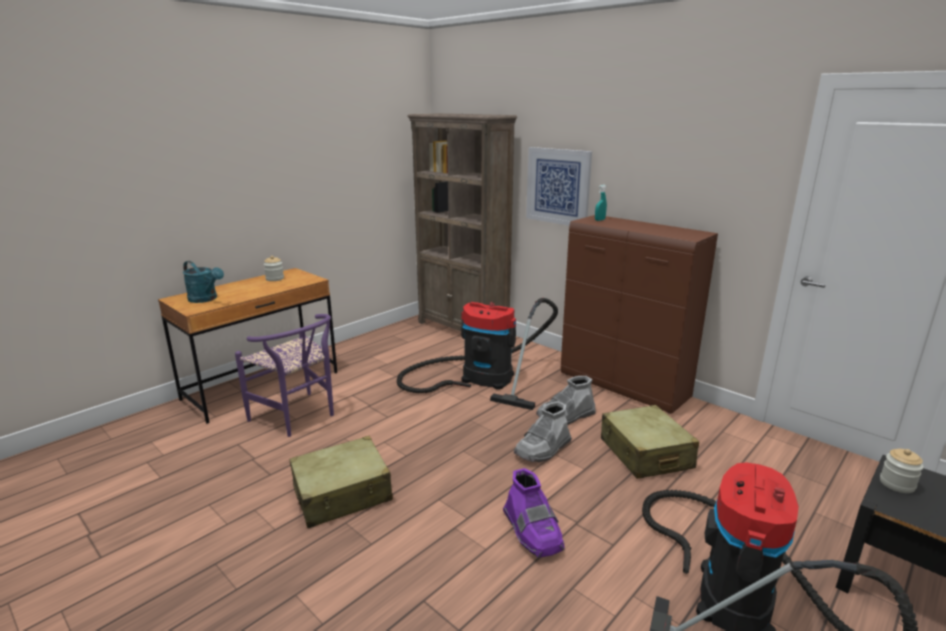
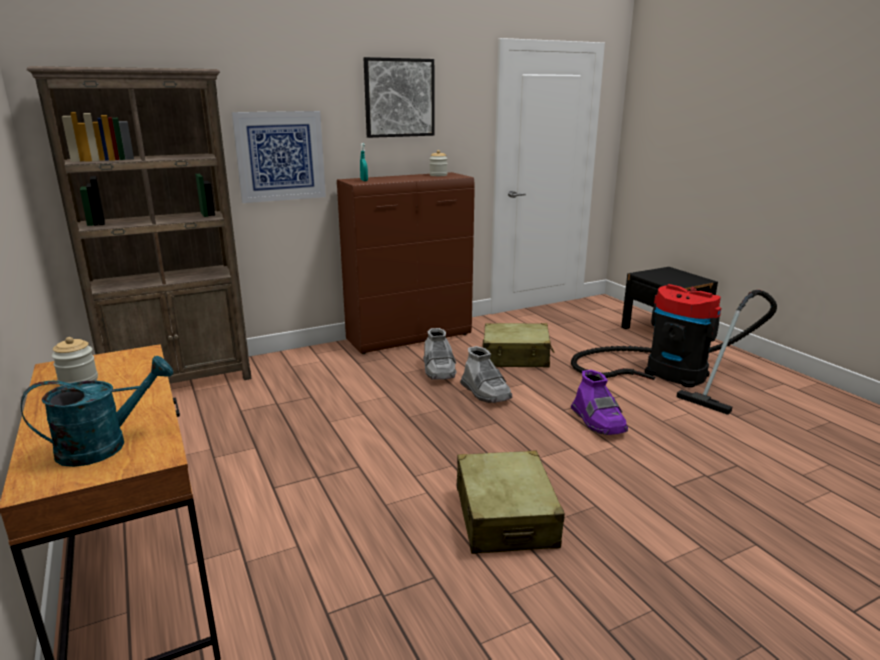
camera: 70 degrees left, 0 degrees up
purple chair [235,314,334,437] -> none
vacuum cleaner [397,298,558,410] -> none
purple boot [503,468,565,558] -> purple boot turned 75 degrees clockwise [571,370,628,435]
jar [880,449,924,493] -> jar moved to [429,150,448,176]
none -> picture [364,57,435,138]

